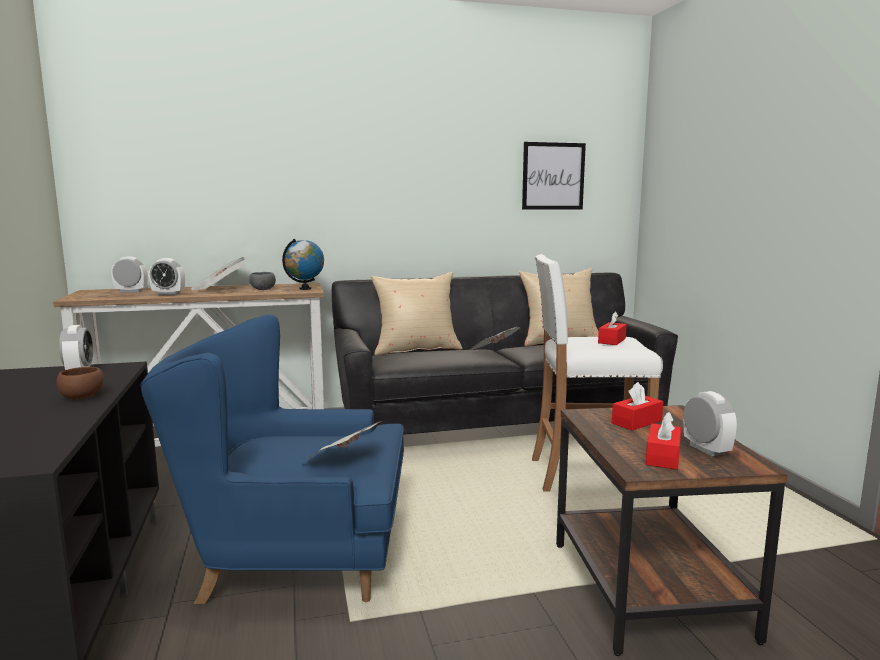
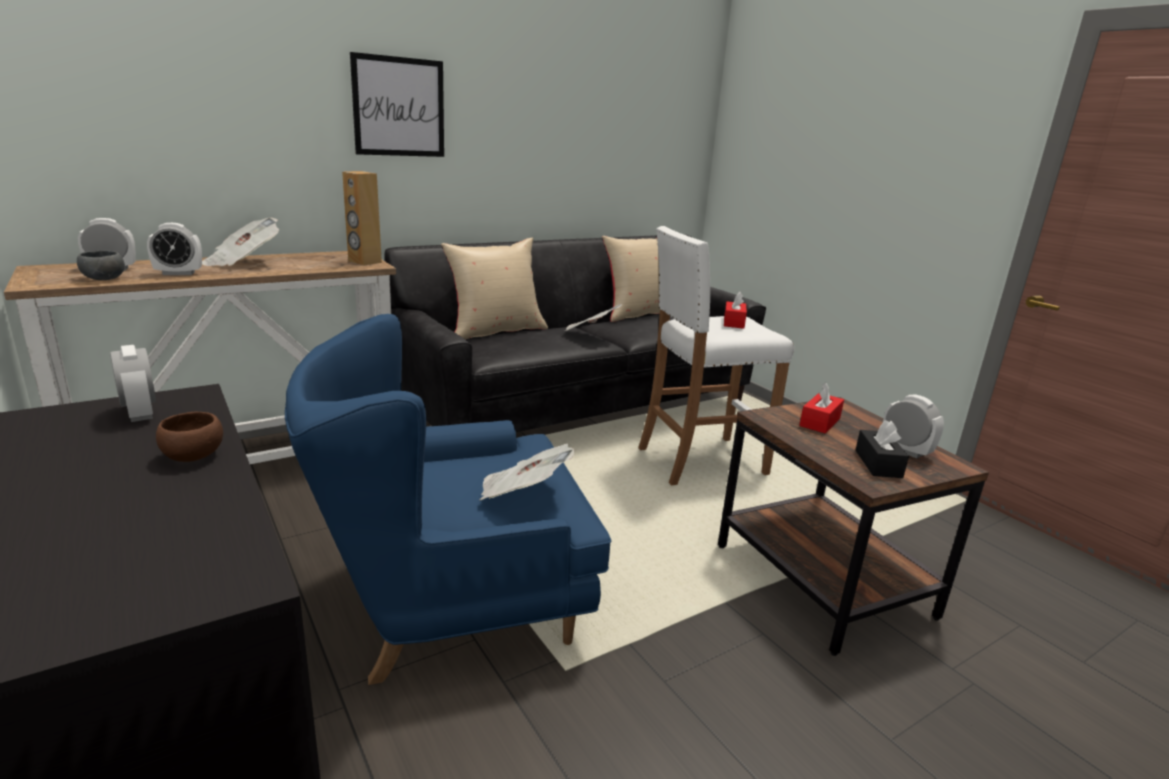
camera: 20 degrees left, 10 degrees up
grey bowl [249,272,276,290] -> grey bowl moved to [77,250,125,280]
globe [282,239,324,290] -> brown speaker [342,171,382,265]
picture [522,142,586,210] -> picture moved to [350,52,444,157]
red tissue box [646,412,681,470] -> black tissue box [855,420,909,478]

